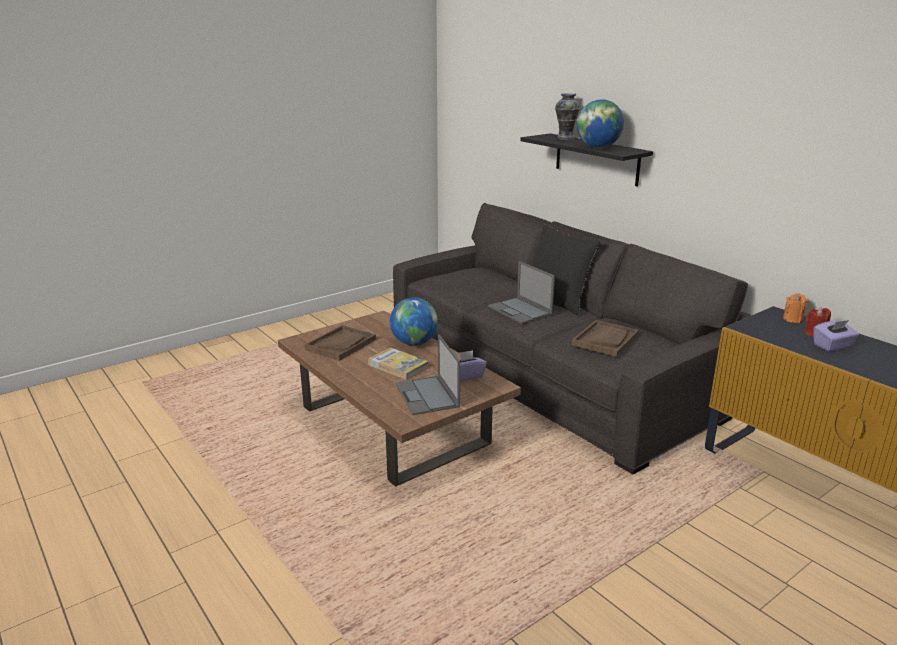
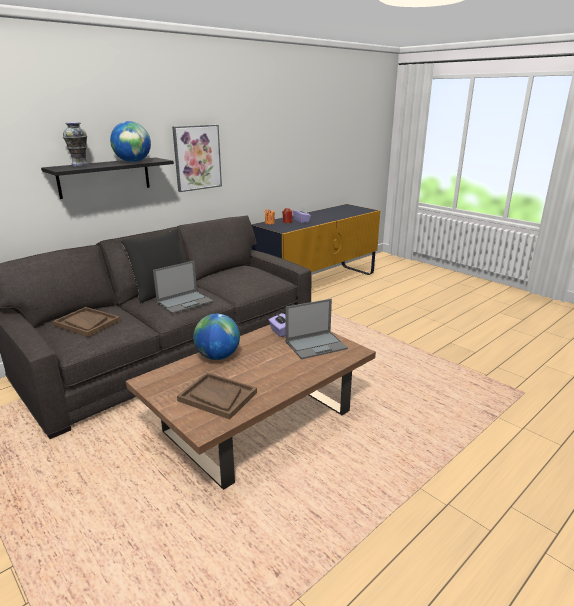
camera: 95 degrees left, 0 degrees up
book [368,347,429,380] -> none
brown tray [572,320,639,357] -> brown tray moved to [53,307,121,337]
none -> picture [172,125,222,192]

